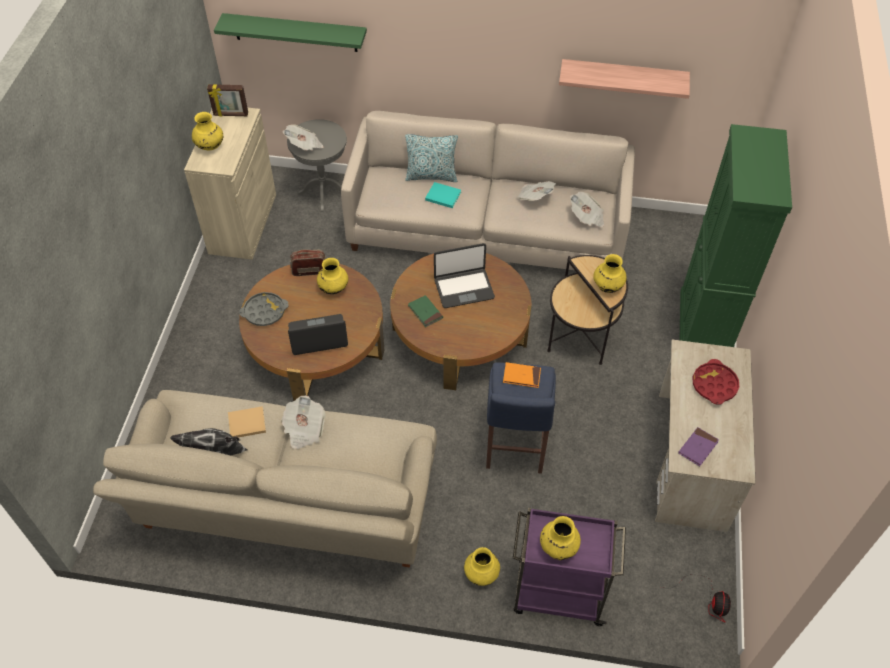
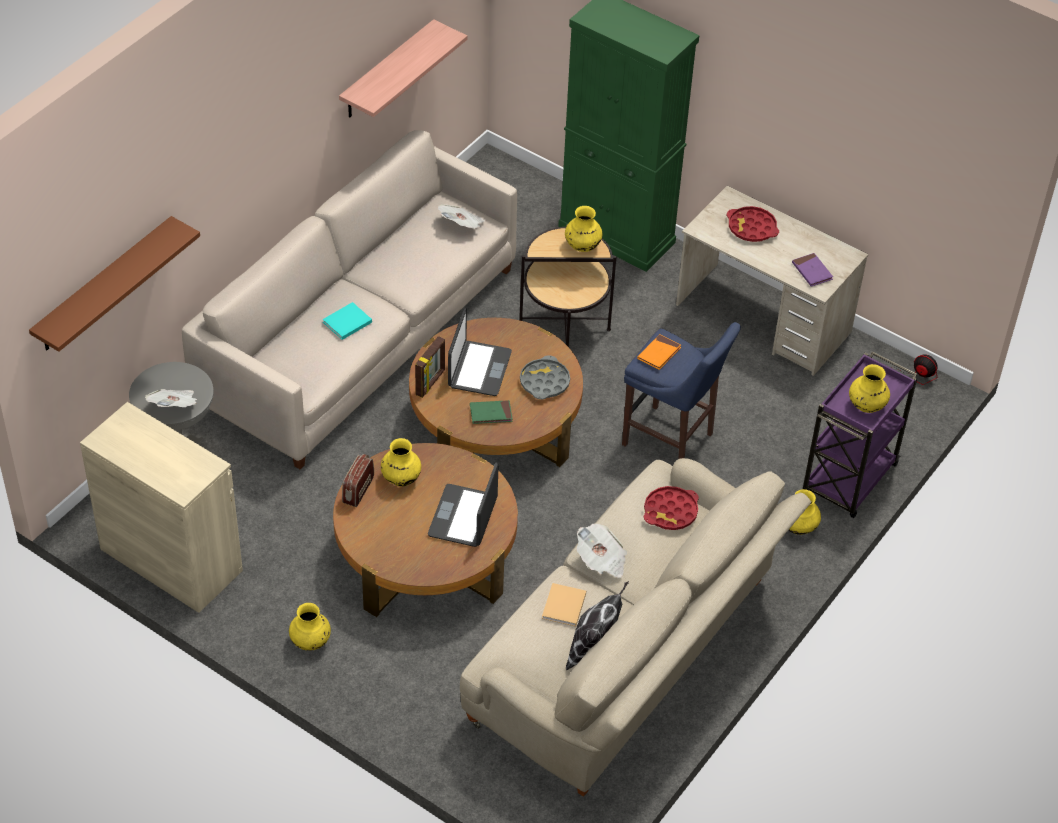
camera: 65 degrees left, 5 degrees down
yellow vase [192,112,223,151] -> yellow vase moved to [289,603,331,651]
picture frame [207,84,248,116] -> picture frame moved to [415,336,445,398]
green shelf [214,13,367,52] -> brown shelf [29,216,200,352]
grey tray [240,292,289,326] -> grey tray moved to [520,355,570,399]
pillow [405,134,458,182] -> none
newspaper [517,181,556,201] -> none
none -> red tray [644,486,699,530]

